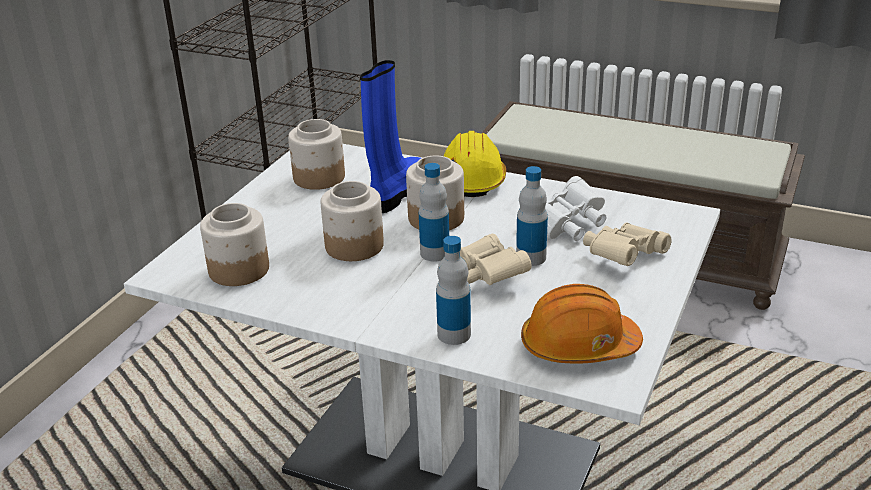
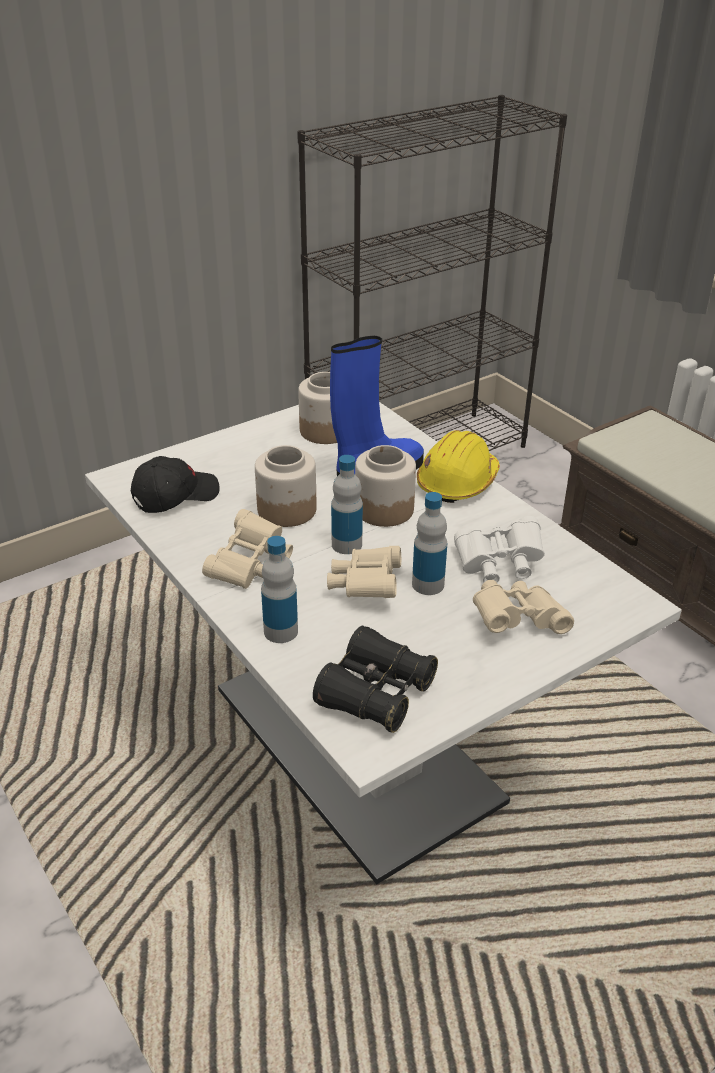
camera: 30 degrees right, 5 degrees up
jar [200,203,269,286] -> black cap [131,456,220,513]
orange hard hat [521,284,643,363] -> black binoculars [313,626,438,733]
none -> beige binoculars [202,509,293,589]

